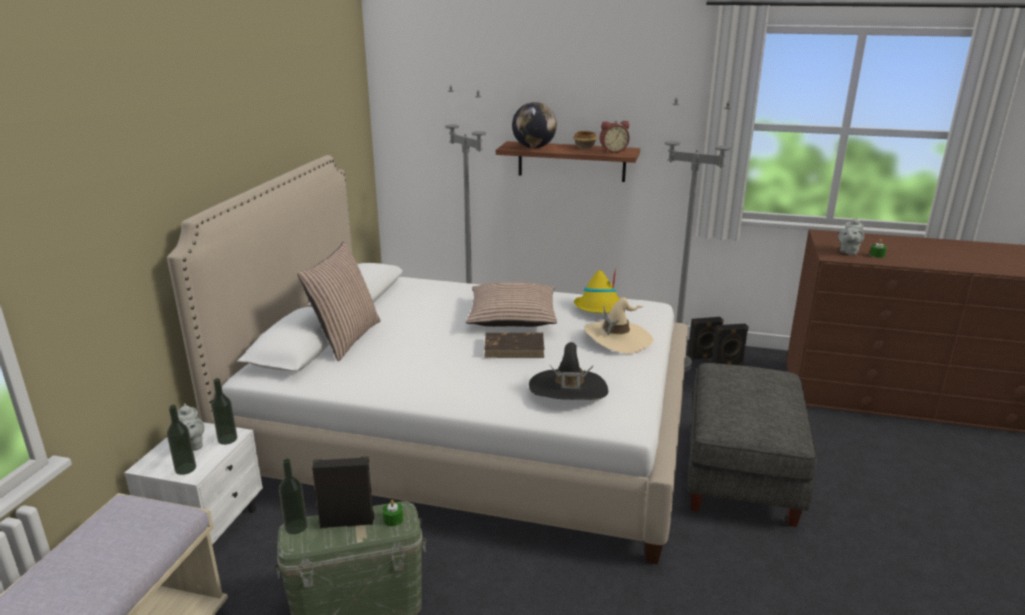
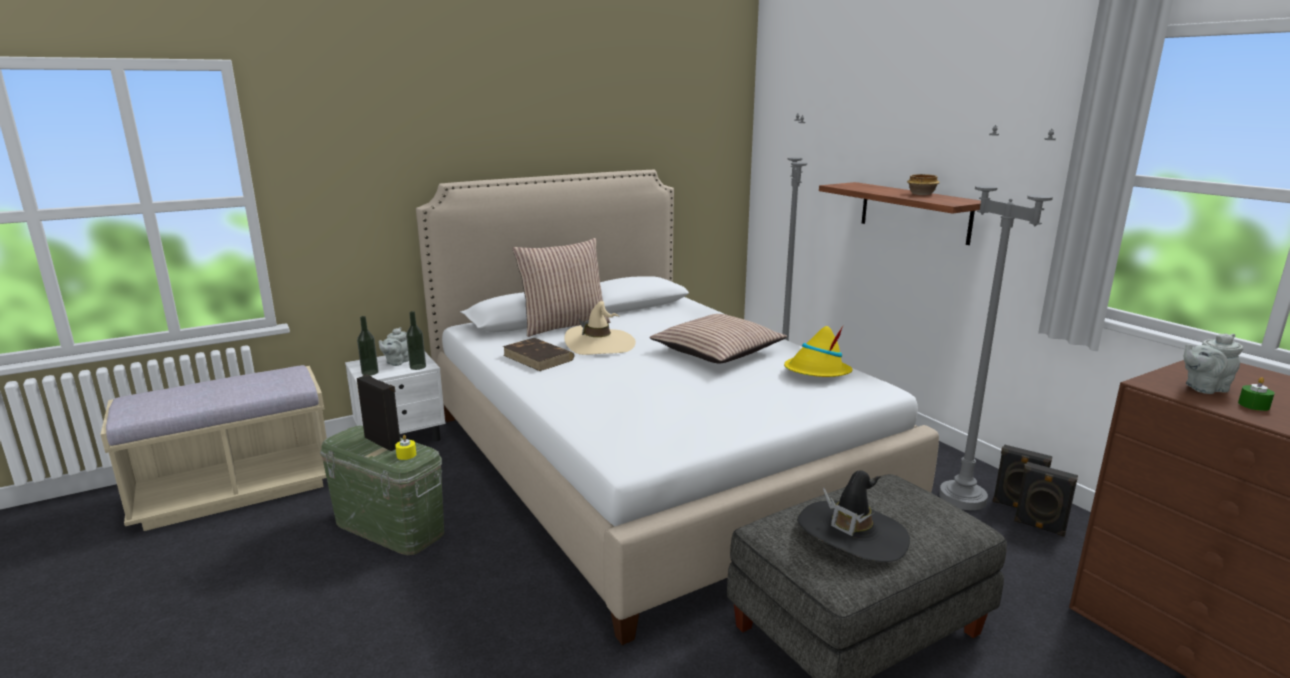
camera: 45 degrees right, 5 degrees down
bottle [279,459,307,534] -> none
green candle [382,500,404,526] -> yellow candle [395,435,416,460]
brown book [484,332,544,358] -> brown book moved to [502,338,574,371]
globe [512,102,557,148] -> none
black hat [529,342,608,400] -> black hat moved to [797,470,910,562]
beige hat [584,297,653,354] -> beige hat moved to [564,301,636,355]
alarm clock [600,121,630,153] -> none

